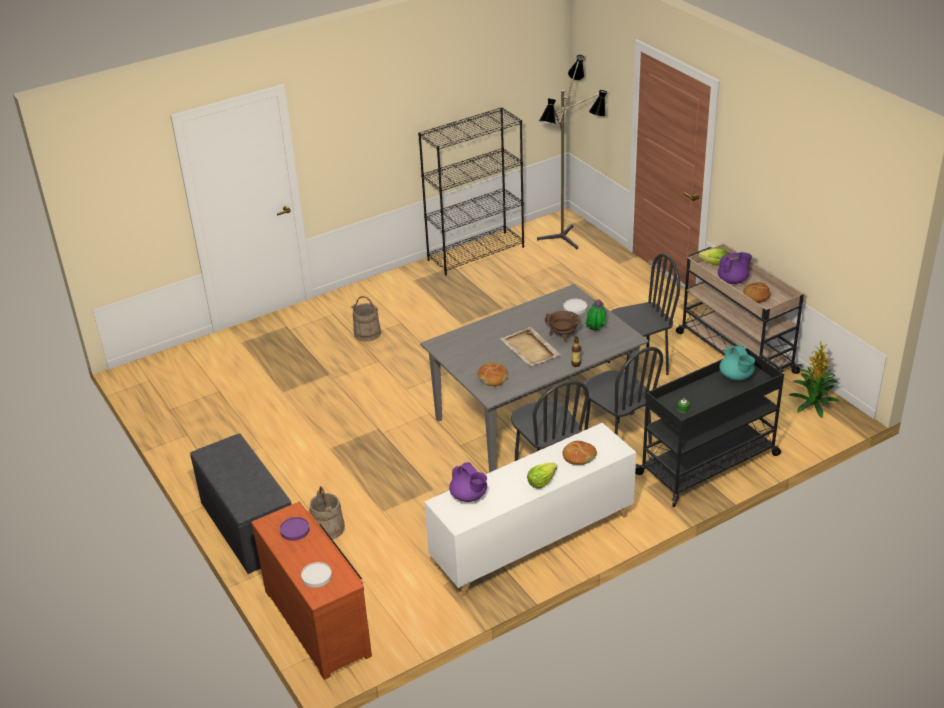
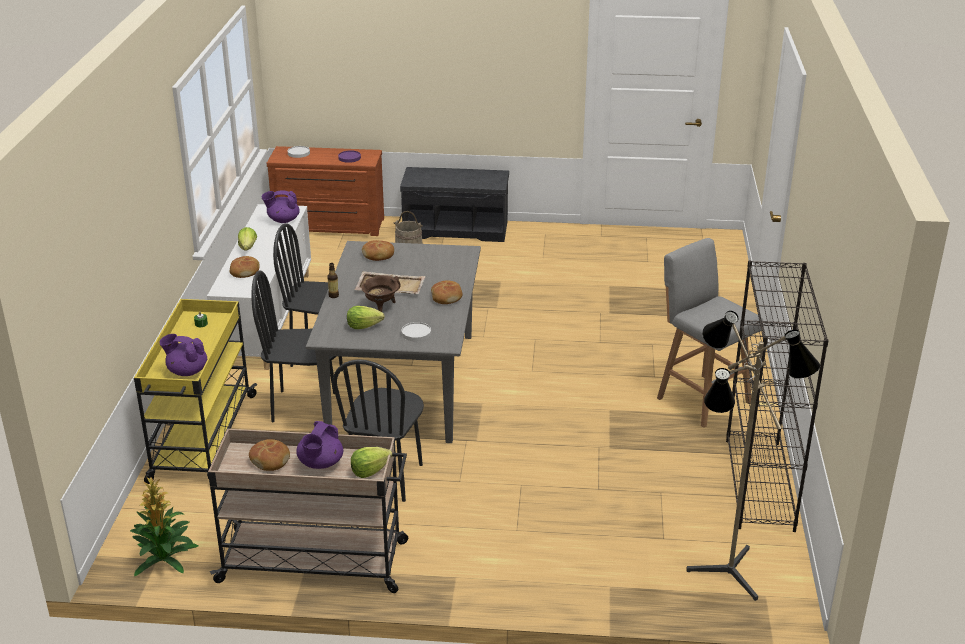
camera: 125 degrees right, 5 degrees down
beige bucket [351,296,381,342] -> none
potted plant [585,299,606,331] -> lettuce [347,306,385,329]
black cart [635,348,784,507] -> yellow cart [134,299,258,484]
turquoise teapot [719,346,755,381] -> purple teapot [159,334,207,376]
none -> bread [431,280,463,304]
none -> grey stool [657,238,763,428]

